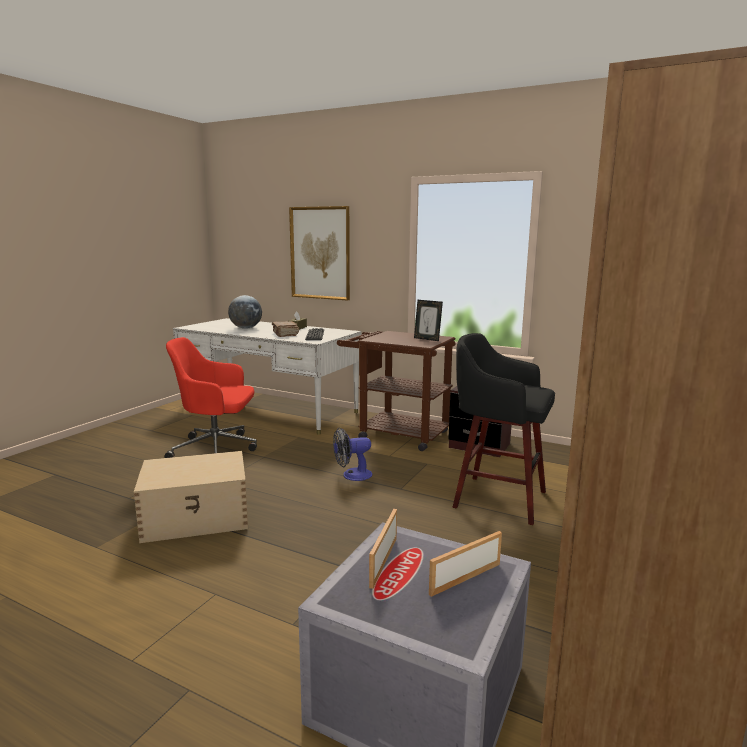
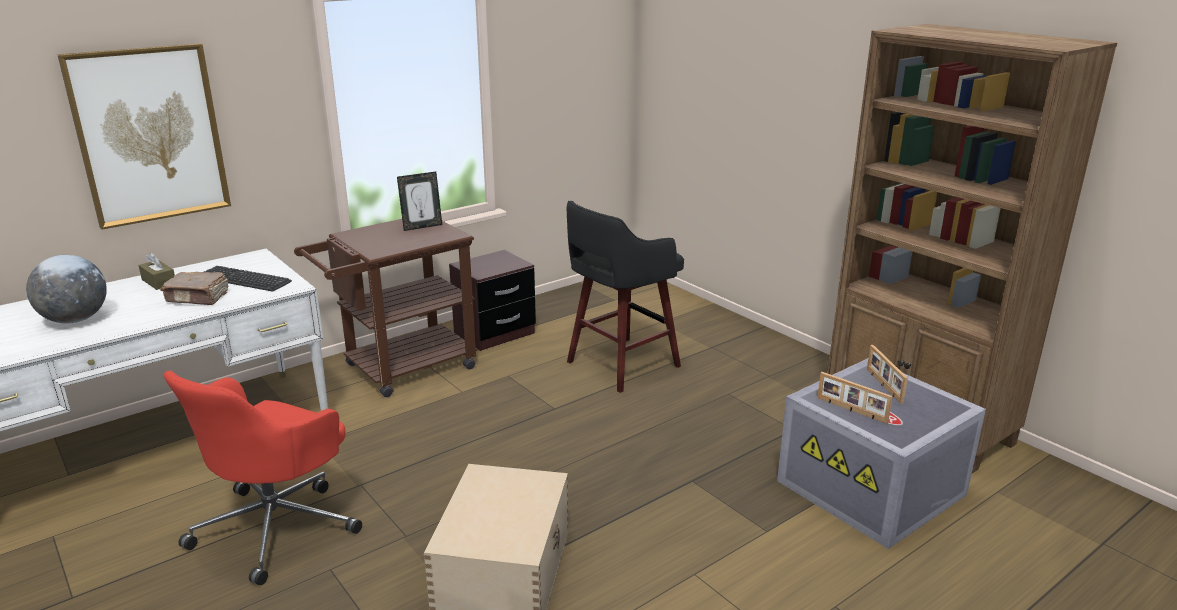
camera: 65 degrees left, 10 degrees up
fan [333,428,372,481] -> none

